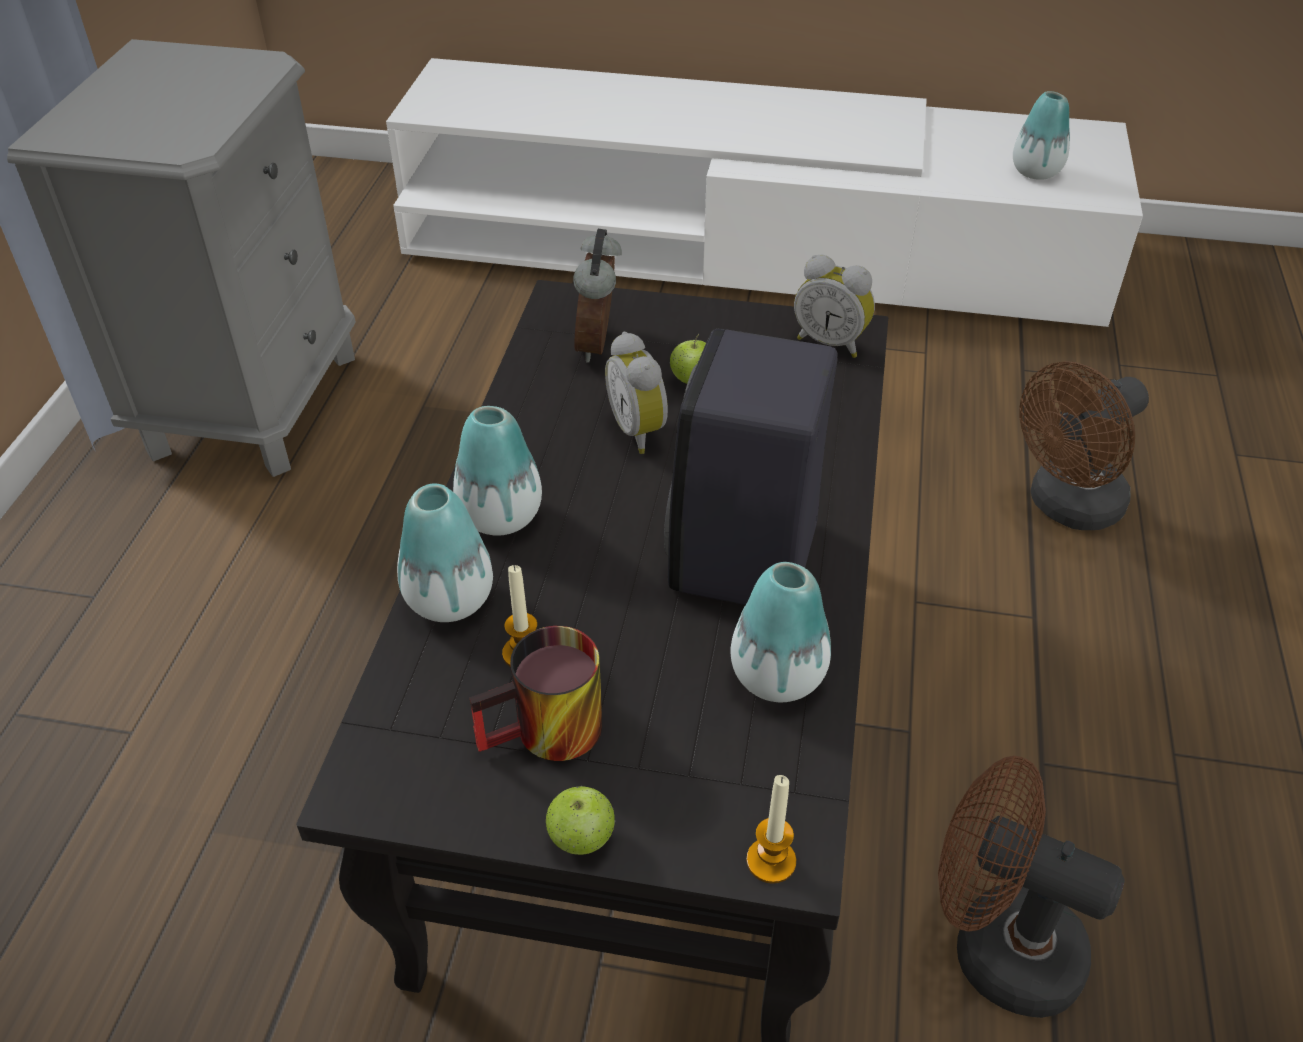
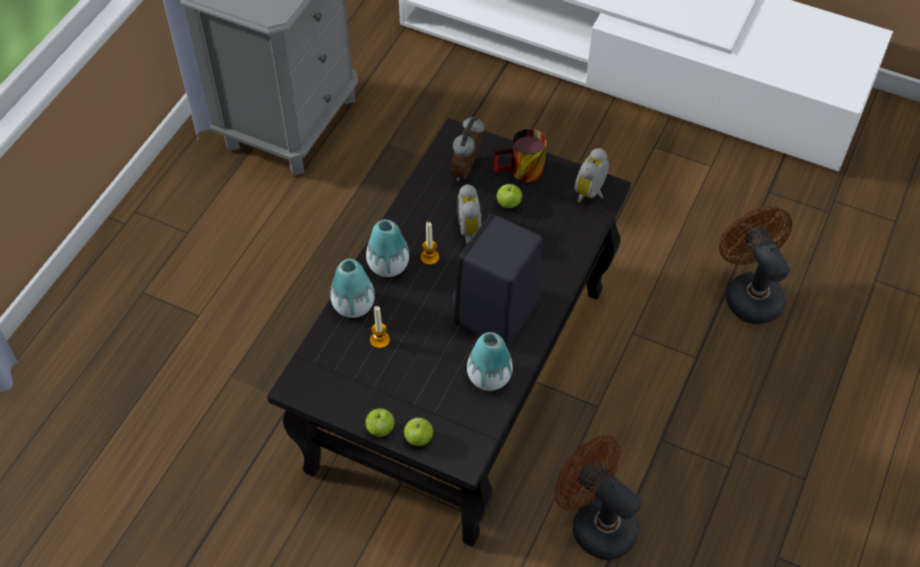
camera: 15 degrees right, 10 degrees up
mug [469,626,602,761] -> mug moved to [494,129,547,182]
candle [746,775,796,884] -> candle moved to [420,222,439,265]
alarm clock [794,255,875,358] -> alarm clock turned 75 degrees clockwise [575,148,609,203]
vase [1013,91,1070,180] -> none
brown fan [1019,361,1149,530] -> brown fan turned 90 degrees clockwise [719,206,793,324]
none -> apple [404,418,433,446]

